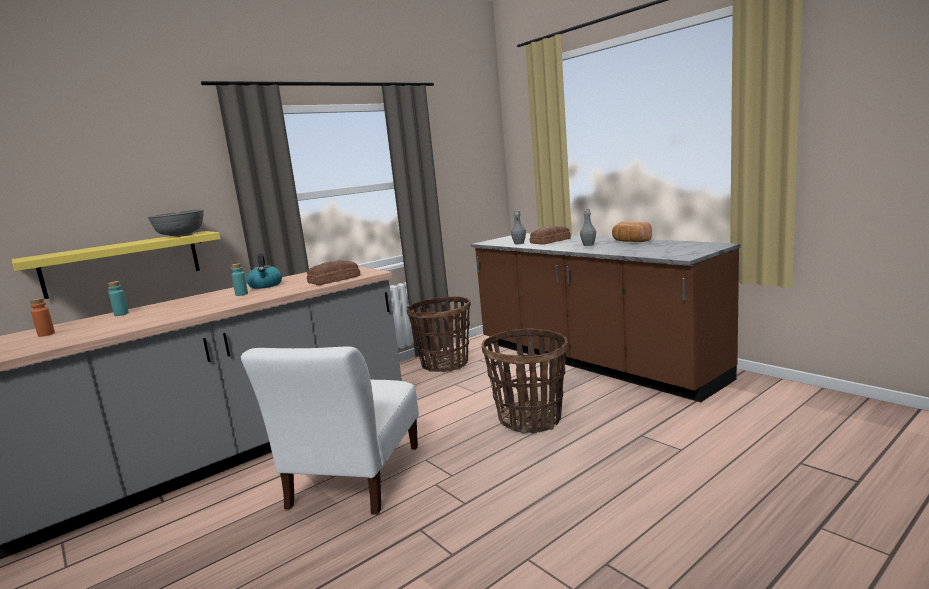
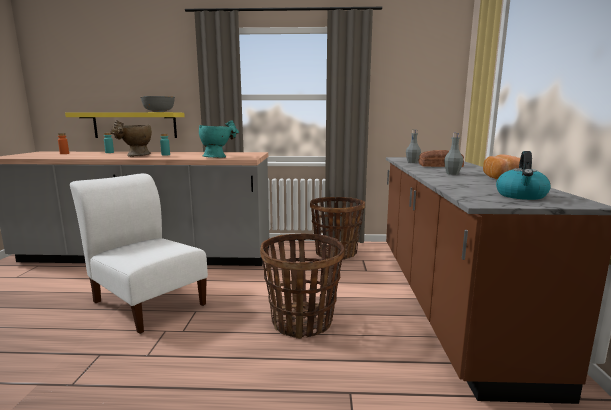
camera: 40 degrees right, 0 degrees up
white chair [241,346,419,515] -> white chair turned 75 degrees clockwise [70,173,208,334]
kettle [246,253,282,289] -> kettle moved to [496,151,551,200]
bread [307,260,360,285] -> turquoise vase [199,120,239,158]
none -> beige vase [110,120,152,157]

